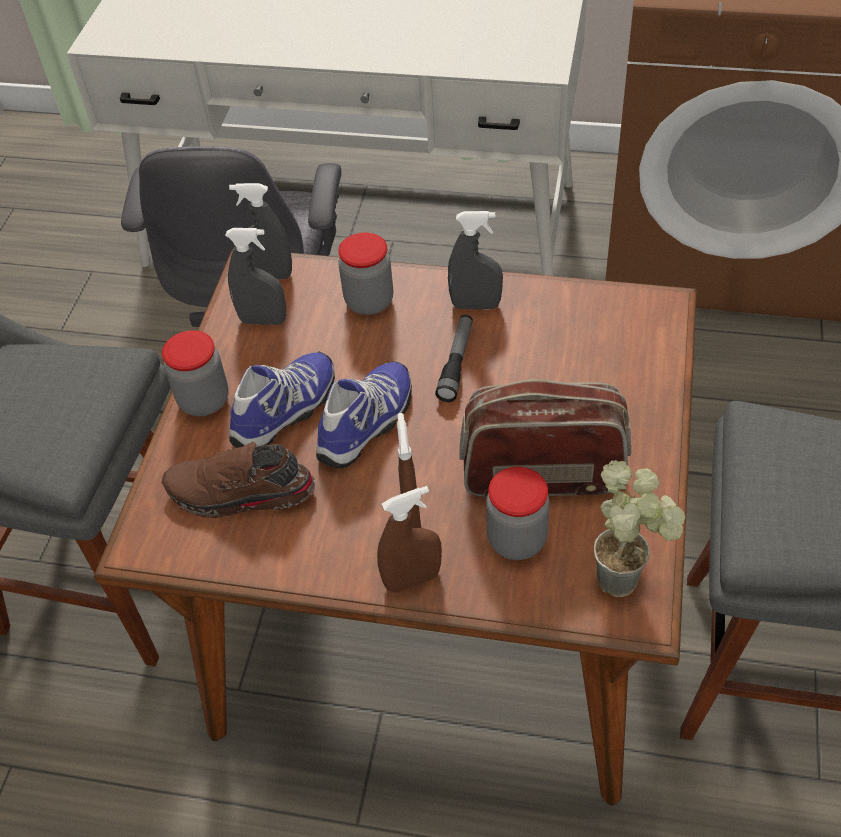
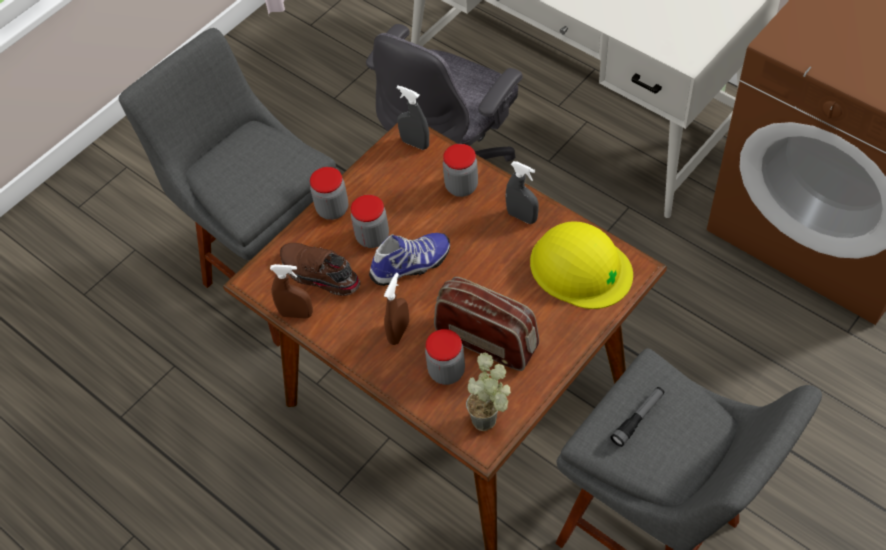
camera: 30 degrees right, 5 degrees up
grey spray bottle [225,228,286,325] -> none
shoe [229,352,335,448] -> jar [351,195,389,248]
brown spray bottle [377,486,442,593] -> brown spray bottle moved to [270,264,313,318]
flashlight [435,315,473,402] -> flashlight moved to [611,387,664,447]
none -> yellow hard hat [530,221,633,309]

